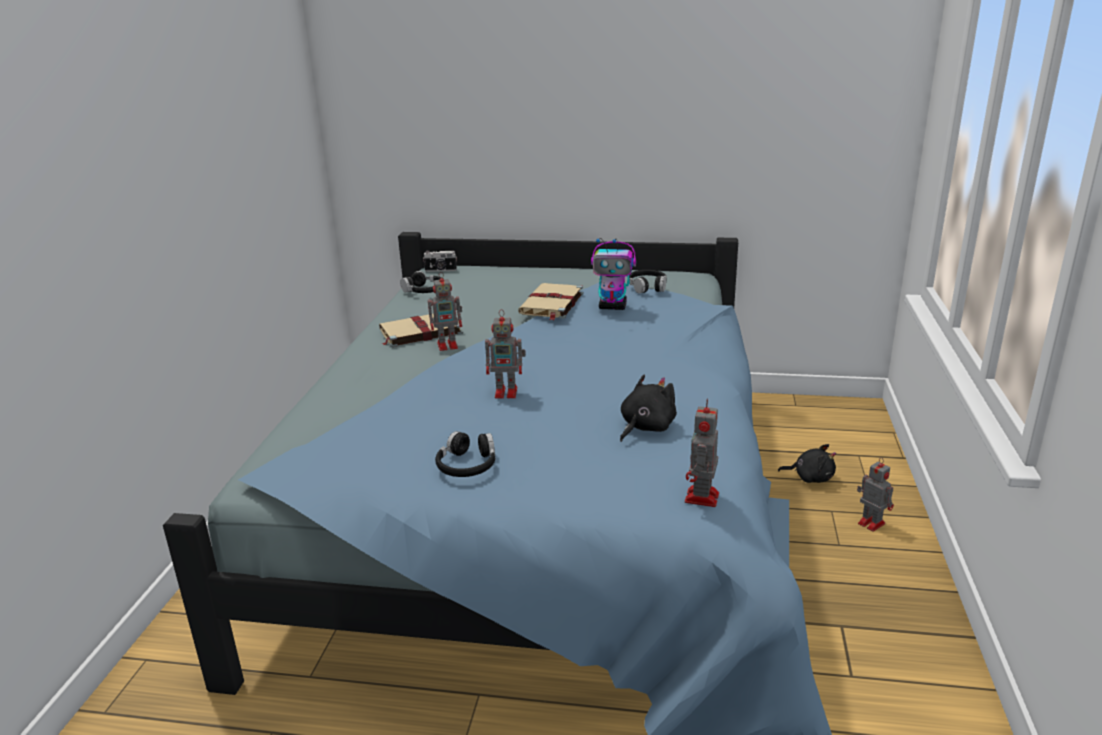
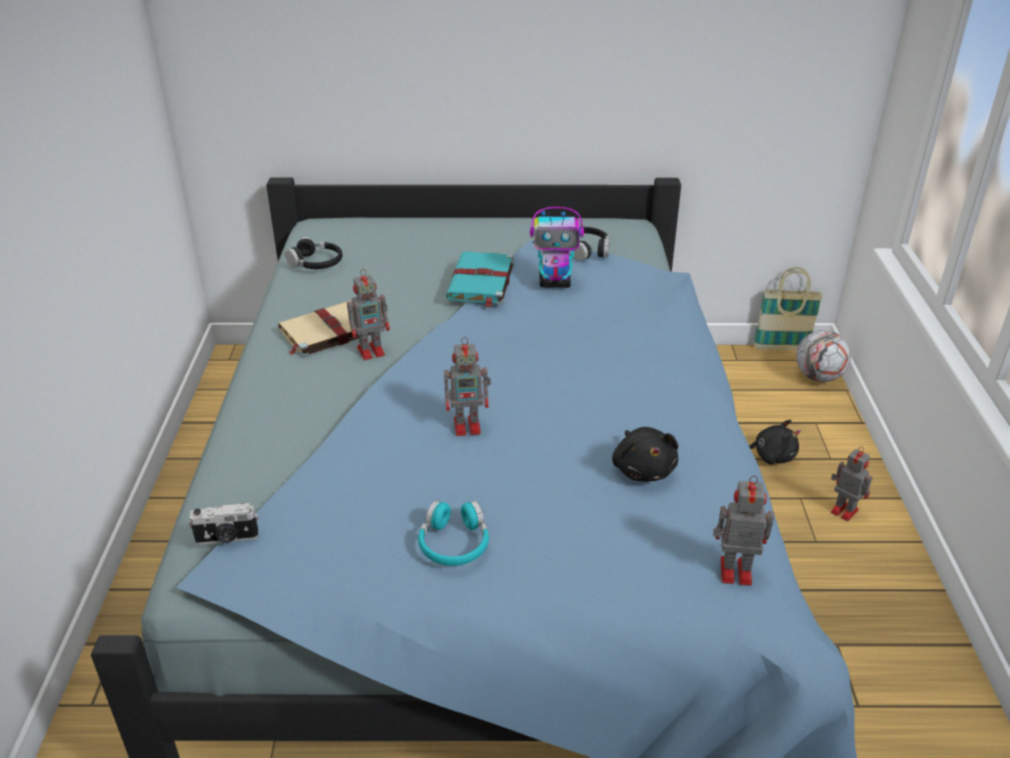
camera: 10 degrees left, 10 degrees up
camera [423,250,457,272] -> camera moved to [189,503,259,545]
black headphones [435,431,495,477] -> turquoise headphones [418,500,489,566]
beige book [518,283,583,320] -> turquoise book [446,251,514,308]
black plush toy [620,374,677,442] -> black plush toy turned 135 degrees clockwise [612,427,678,482]
toy robot [685,398,719,507] -> toy robot turned 90 degrees clockwise [713,476,774,586]
none -> basket [753,267,823,350]
none -> football [796,330,851,382]

